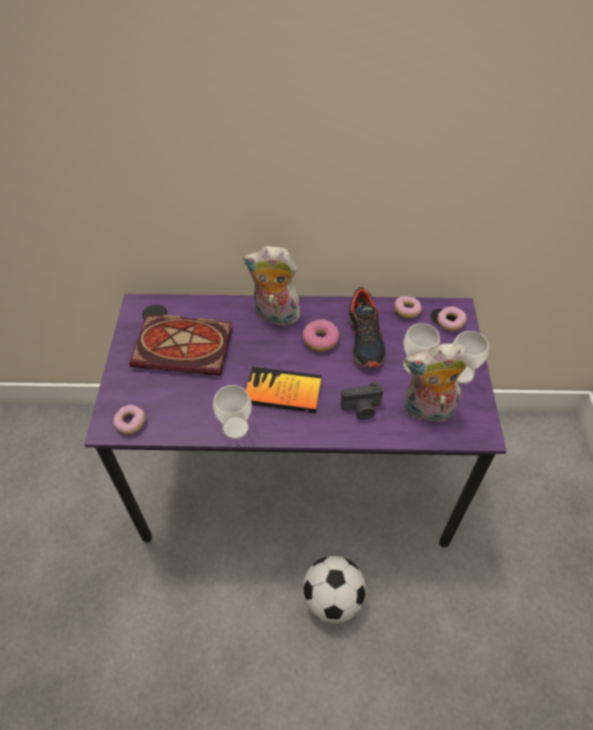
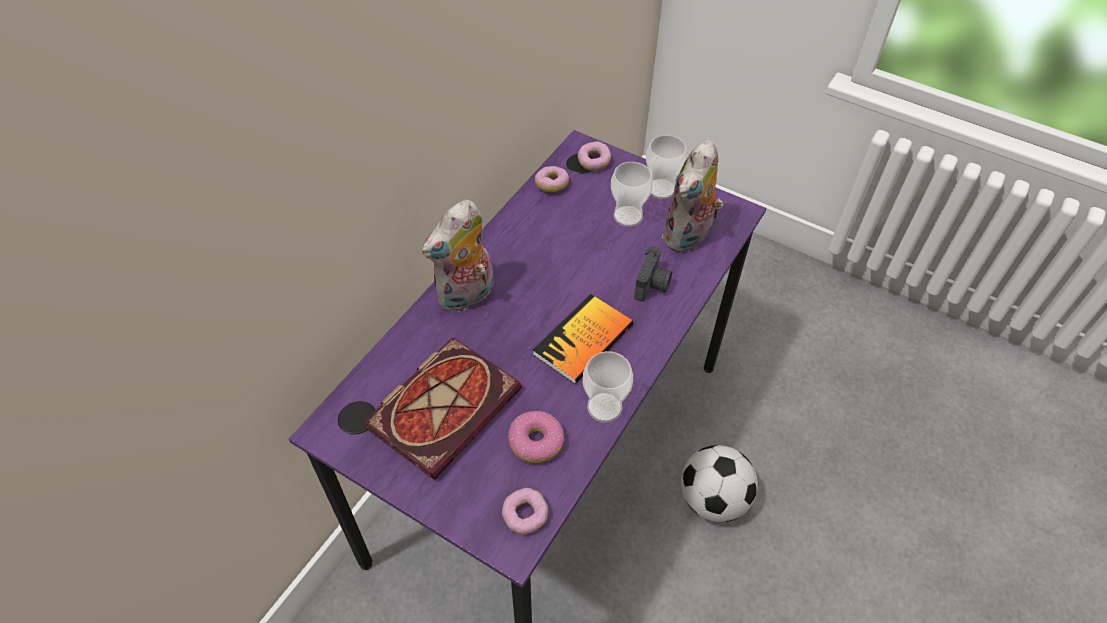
camera: 60 degrees left, 0 degrees up
donut [302,319,339,352] -> donut moved to [508,411,565,463]
shoe [348,287,386,368] -> none

